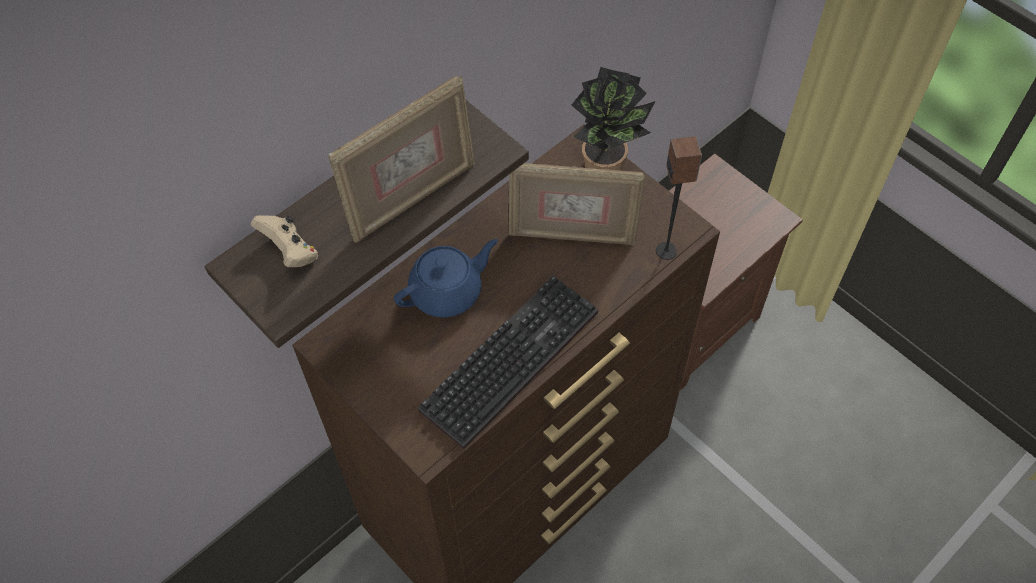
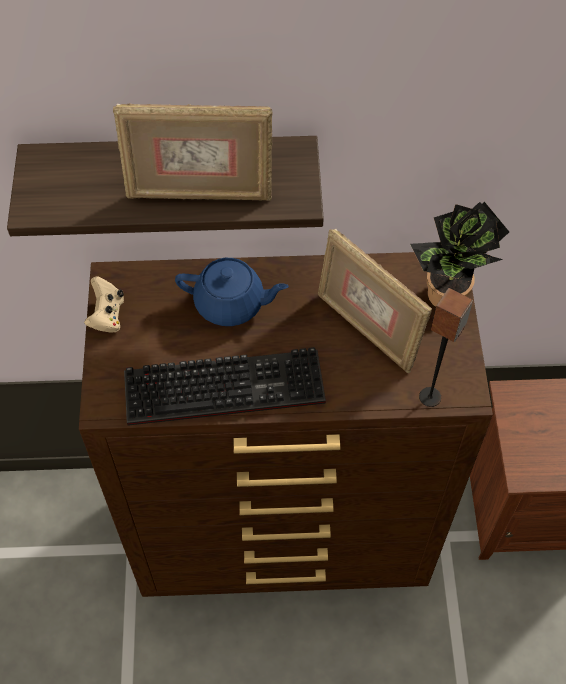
camera: 40 degrees right, 0 degrees up
beige game controller [251,216,318,267] -> beige game controller moved to [84,276,124,333]

